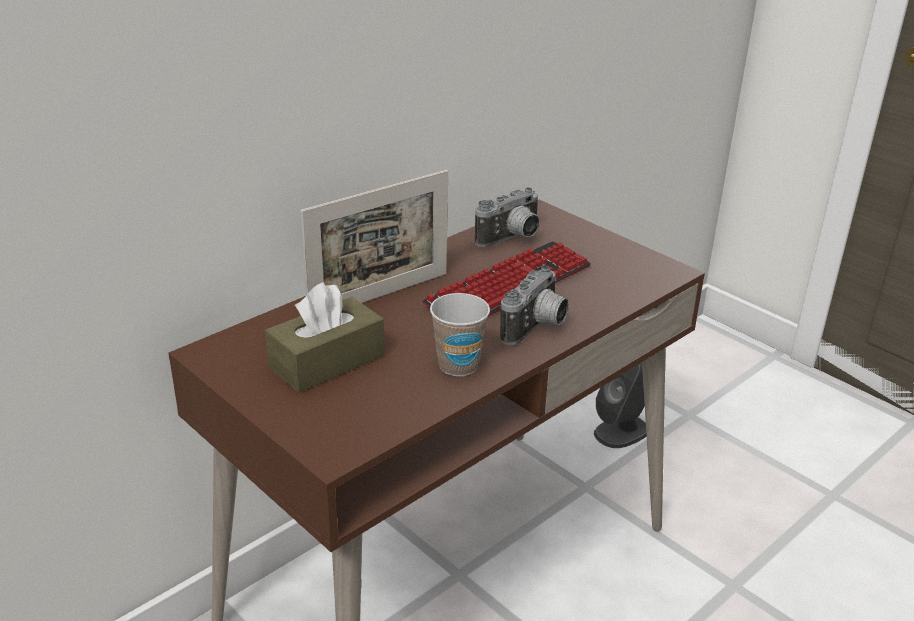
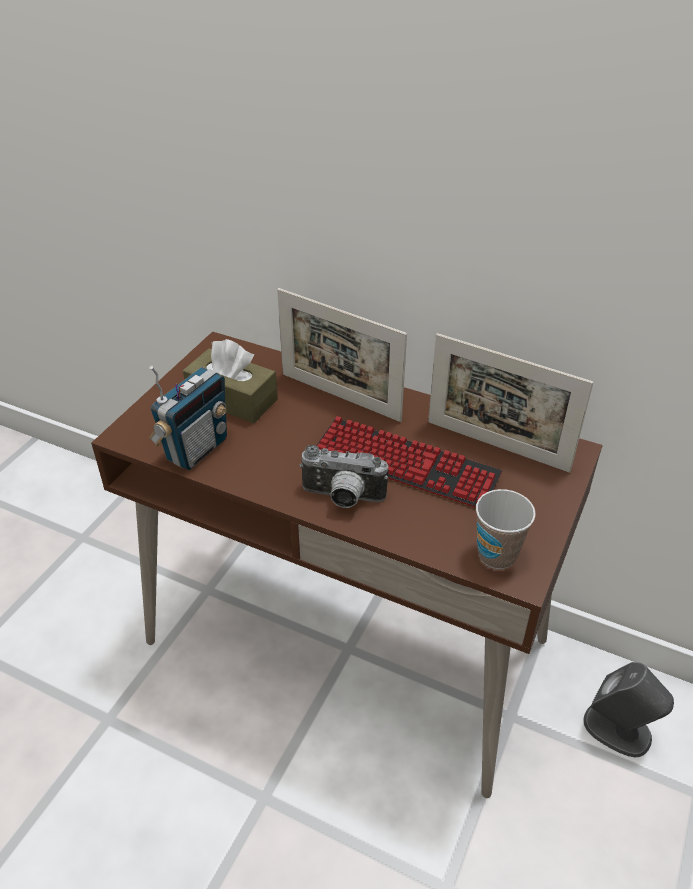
camera: 70 degrees right, 10 degrees up
cup [430,293,490,377] -> cup moved to [476,489,535,569]
camera [475,187,540,247] -> picture frame [428,333,593,473]
none -> radio [149,366,227,470]

